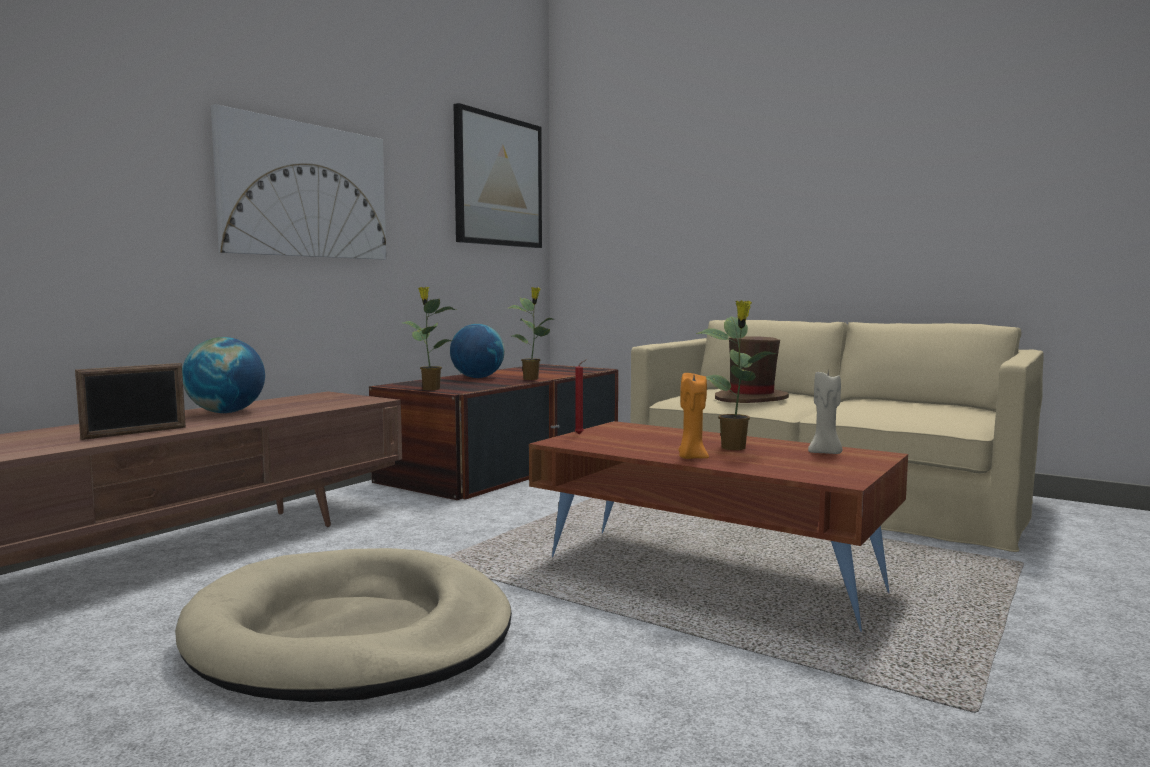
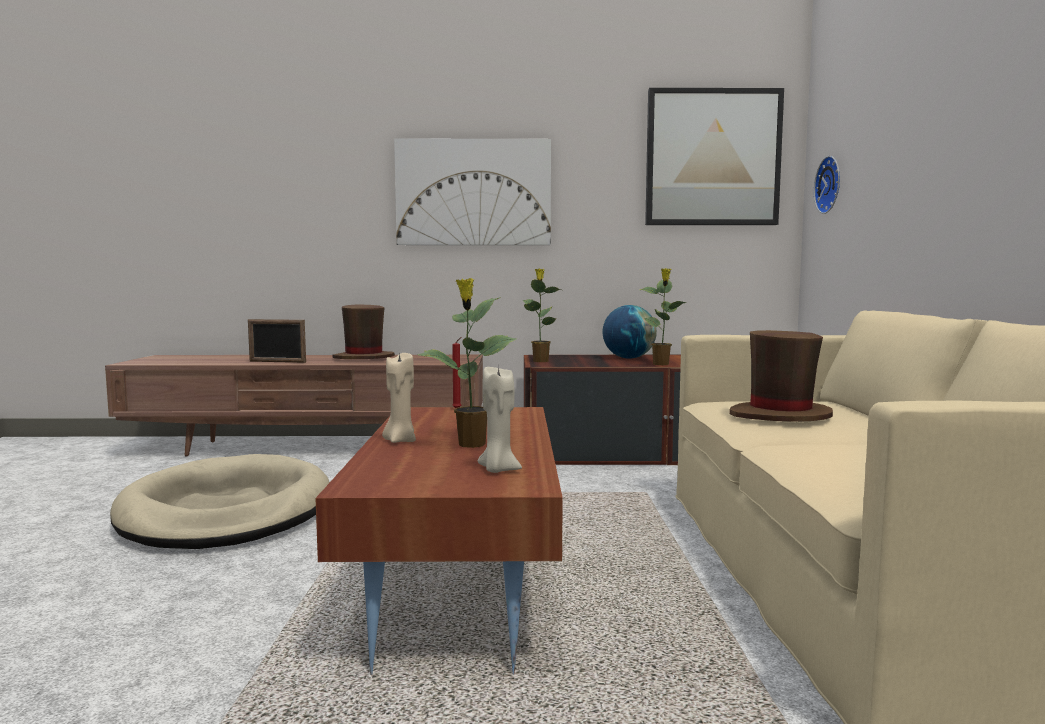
camera: 55 degrees right, 0 degrees up
globe [182,337,265,413] -> brown hat [332,304,395,359]
orange candle [678,373,709,459] -> beige candle [382,351,416,443]
none -> wall clock [814,156,840,214]

